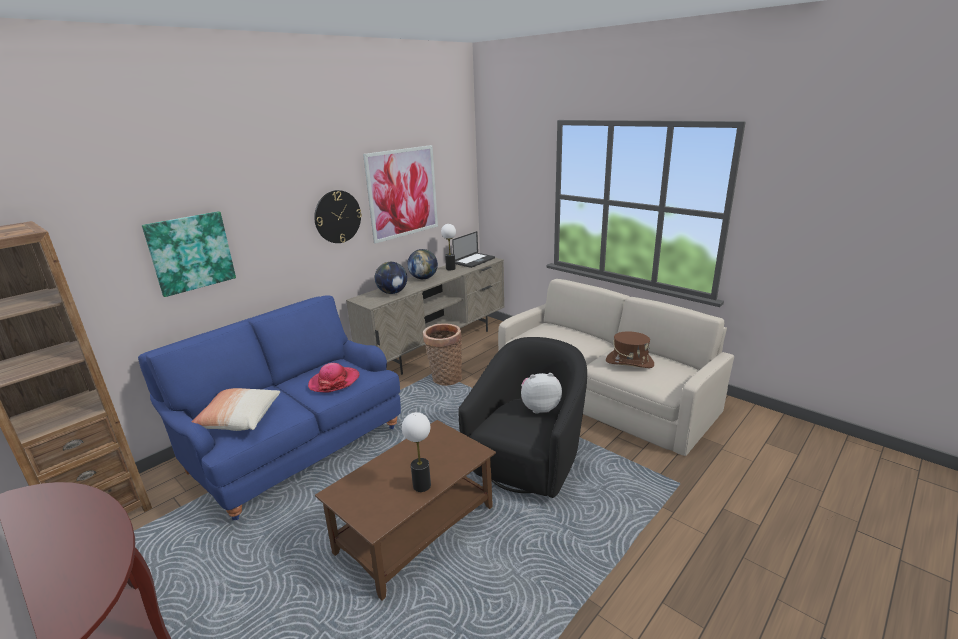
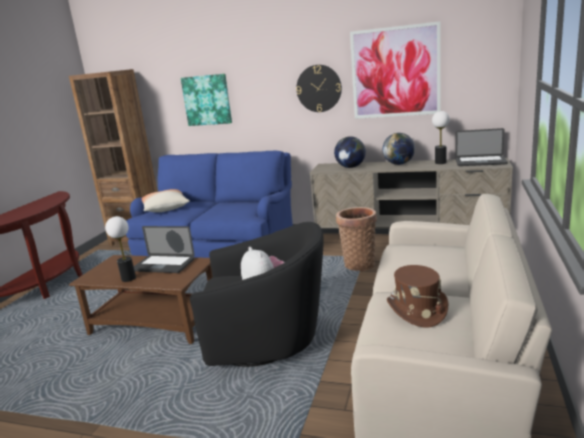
camera: 65 degrees right, 5 degrees down
hat [308,363,360,393] -> none
none -> laptop [134,226,195,273]

